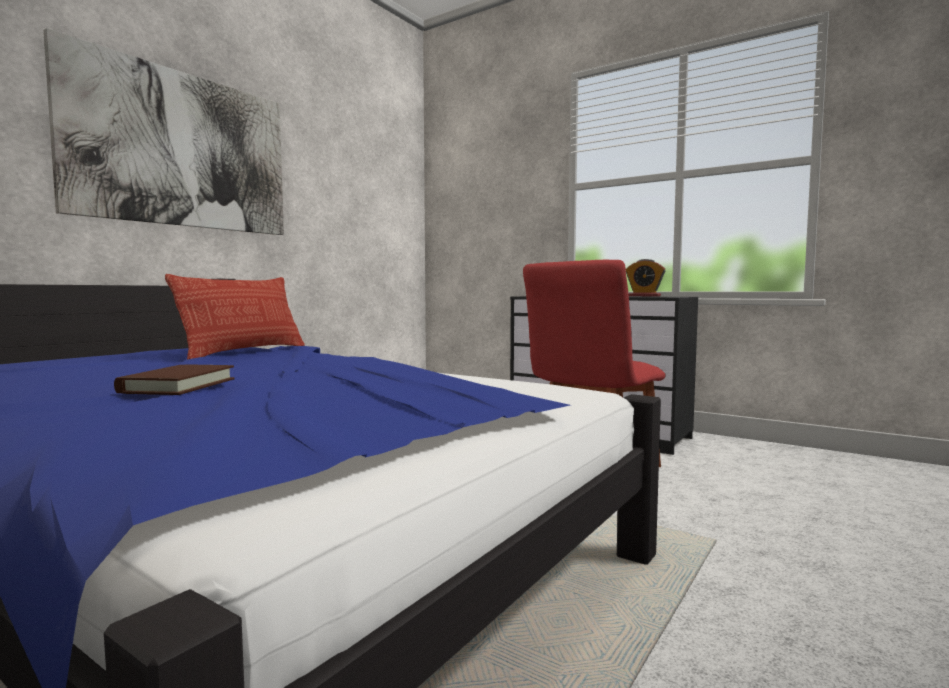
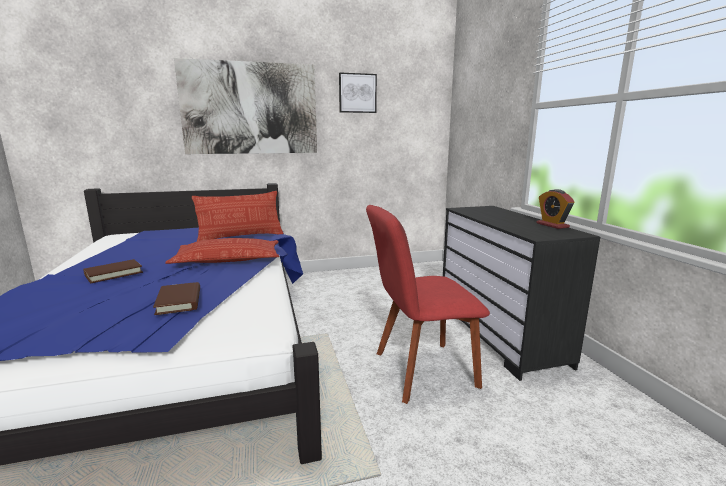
camera: 40 degrees right, 10 degrees up
none -> brown book [153,282,200,315]
none -> pillow [165,238,279,264]
none -> picture [339,72,377,113]

